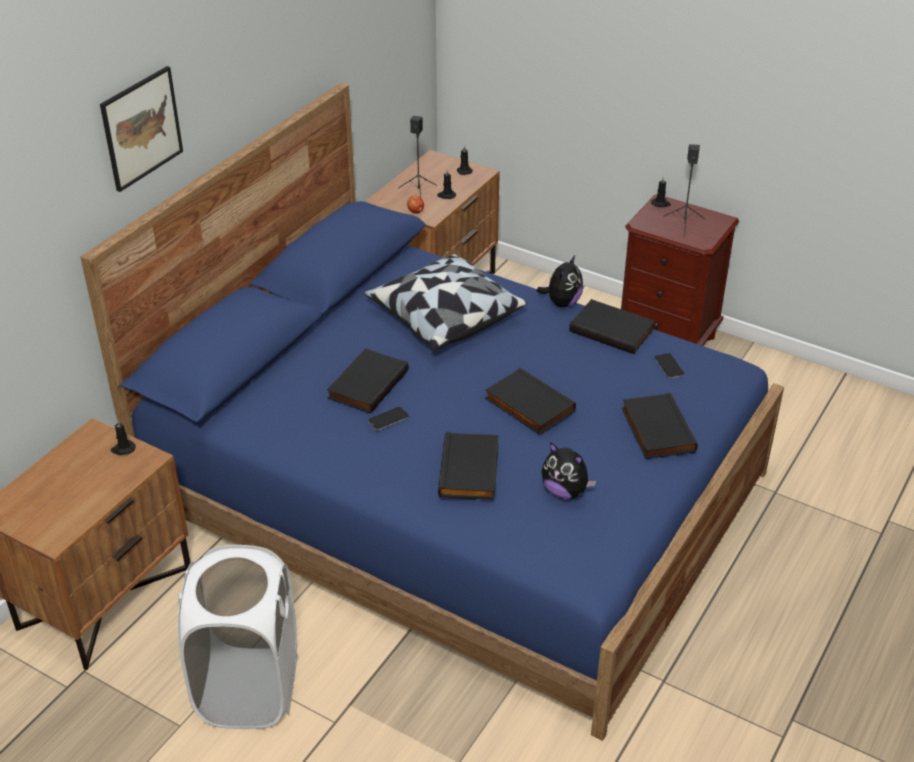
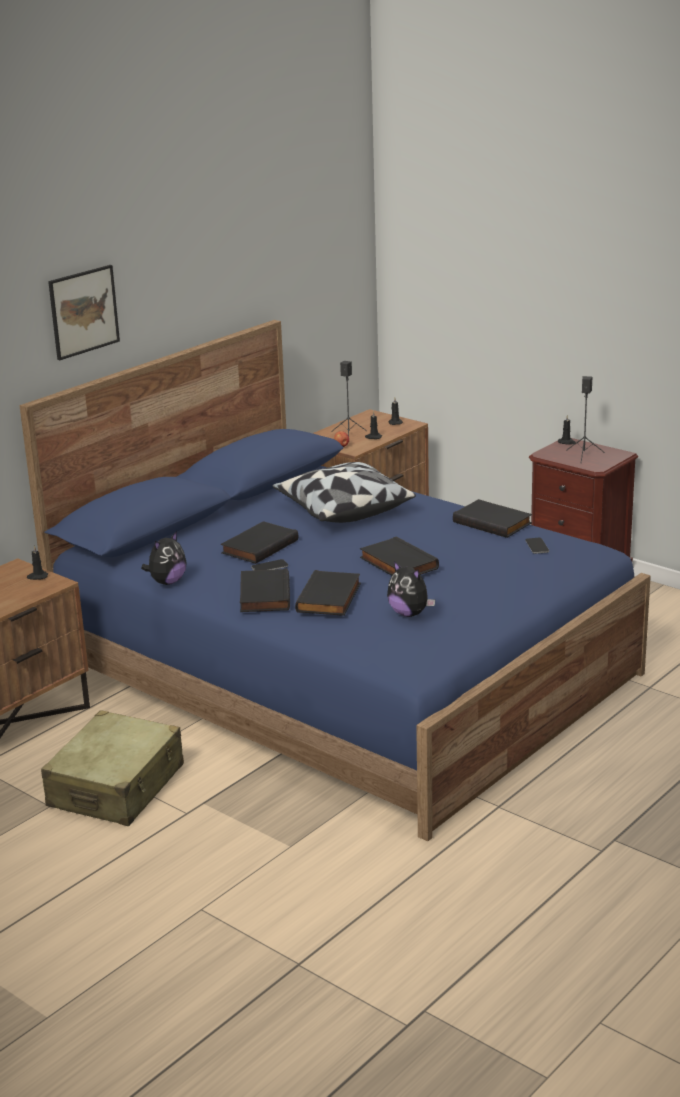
camera: 10 degrees right, 15 degrees down
white laundry basket [178,545,297,729] -> beige suitcase [41,710,184,826]
plush toy [537,255,583,307] -> plush toy moved to [141,531,187,585]
black book [622,393,698,459] -> black book moved to [240,568,290,612]

